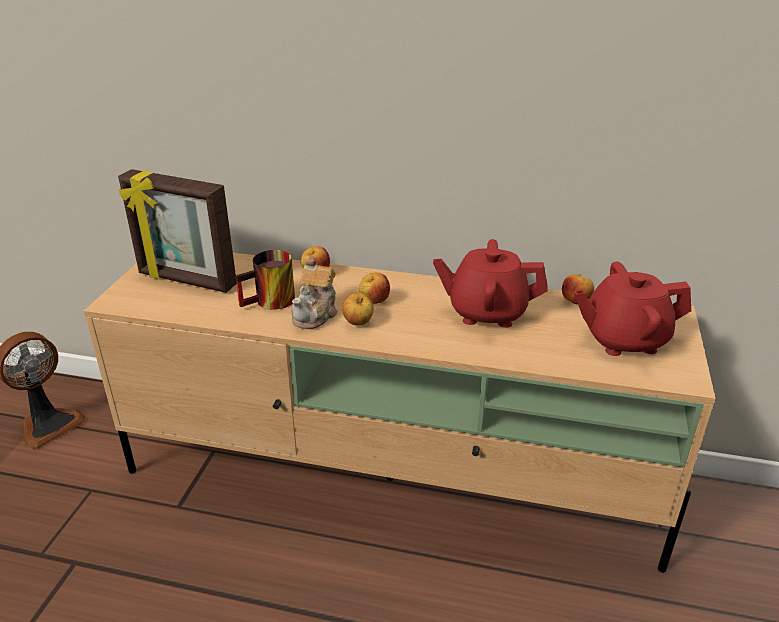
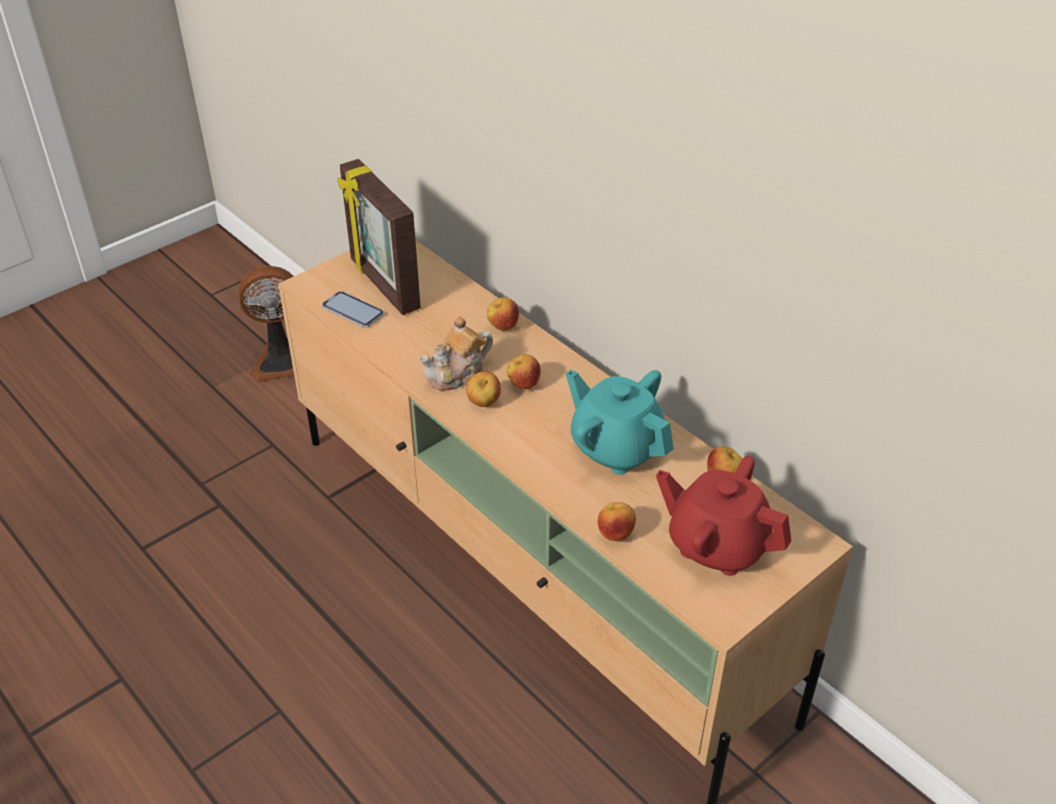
camera: 35 degrees right, 10 degrees up
mug [236,250,295,310] -> none
red teapot [433,239,548,328] -> turquoise teapot [566,370,674,475]
none -> phone [322,291,384,328]
none -> apple [597,502,636,541]

